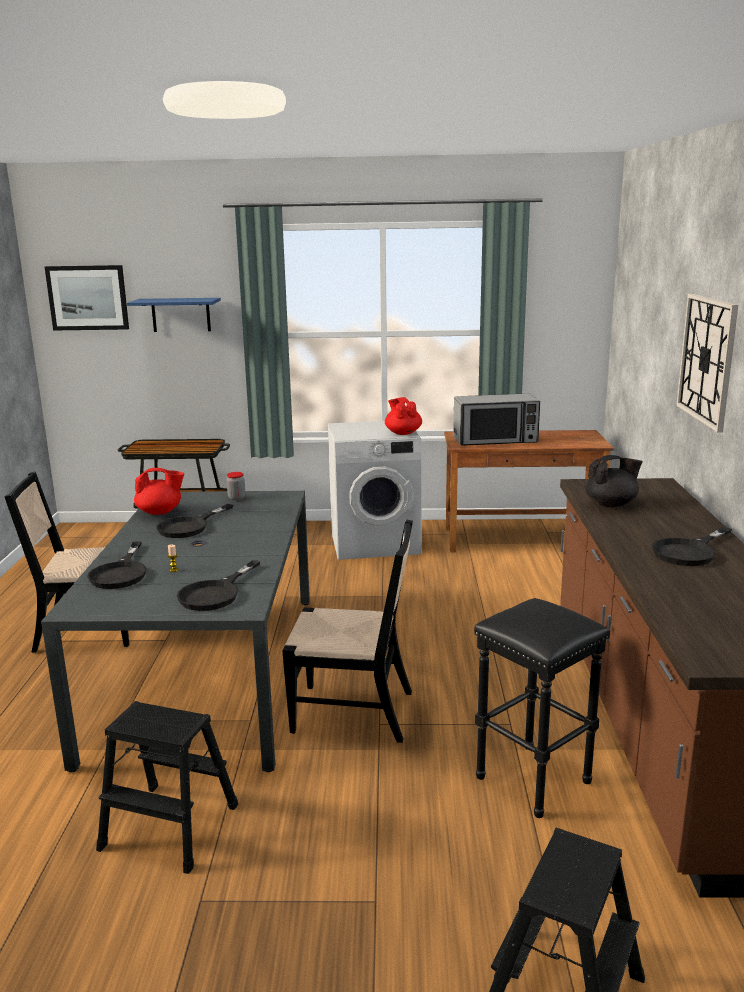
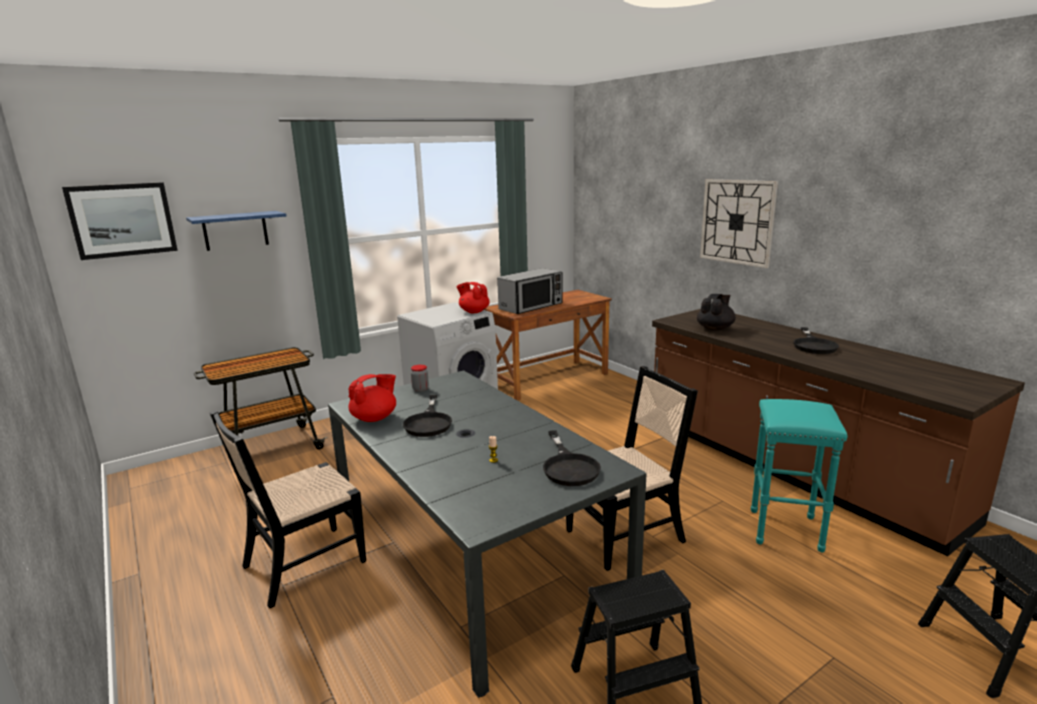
camera: 35 degrees left, 0 degrees up
black frying pan [87,541,147,589] -> none
black stool [474,598,610,818] -> turquoise stool [751,399,848,552]

